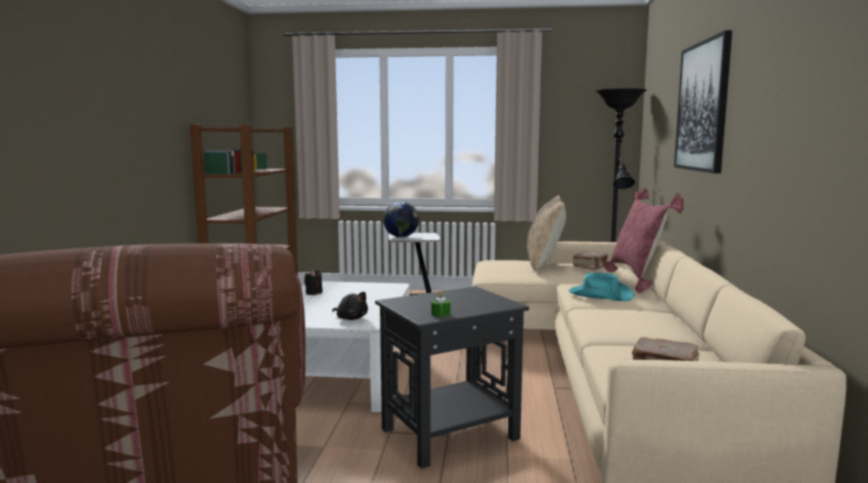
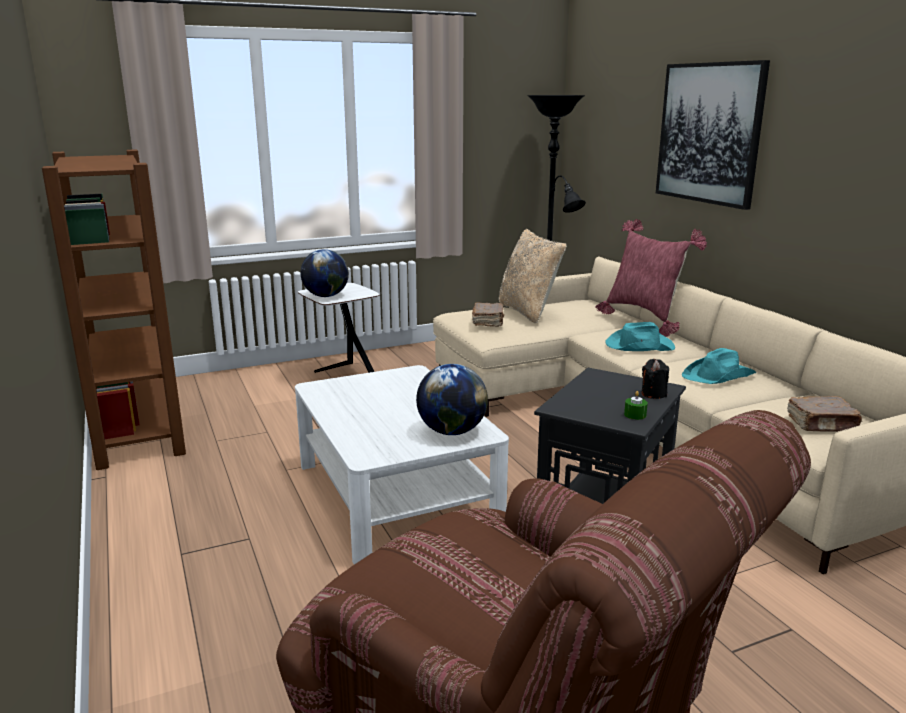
camera: 30 degrees left, 10 degrees up
black candle [304,270,323,295] -> black candle moved to [642,359,669,399]
black plush toy [332,292,368,320] -> globe [416,364,488,435]
brown book [573,251,608,270] -> brown book moved to [472,302,504,327]
none -> turquoise hat [682,348,757,384]

